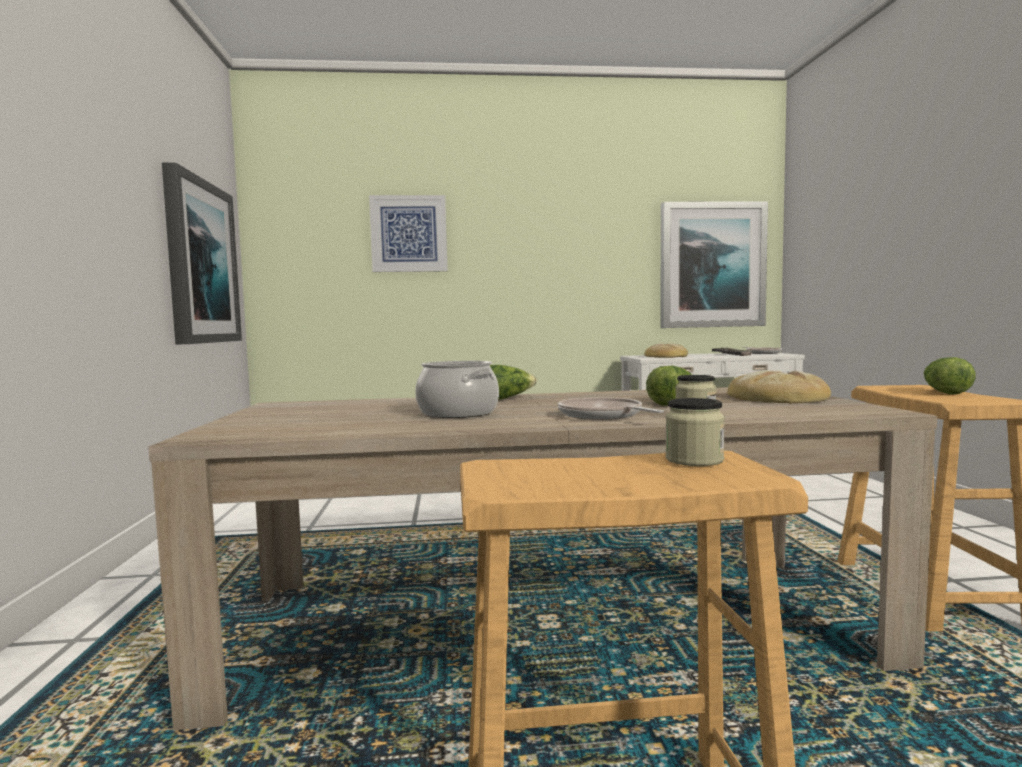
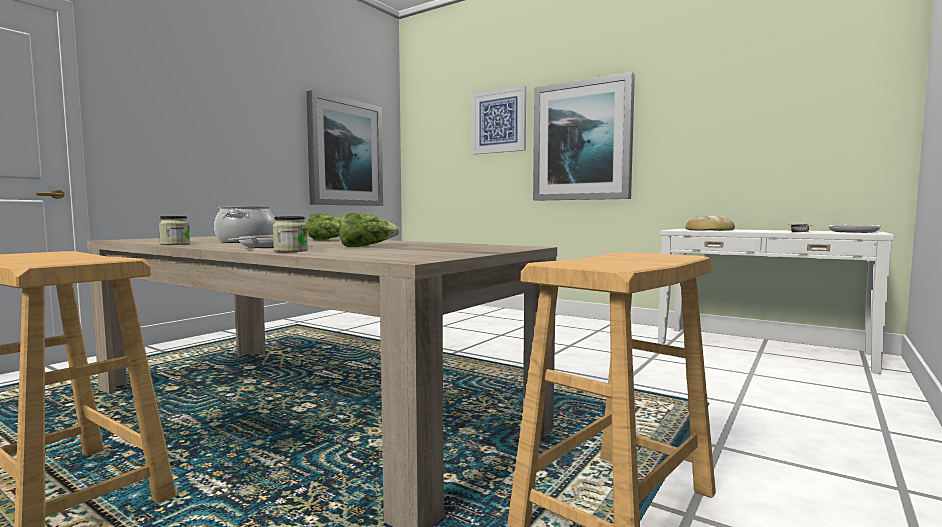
camera: 40 degrees right, 0 degrees up
picture [660,202,768,328] -> picture moved to [533,72,635,201]
jar [665,398,725,466] -> jar moved to [159,216,190,245]
bread [727,371,831,403] -> none
lettuce [924,357,975,394] -> none

